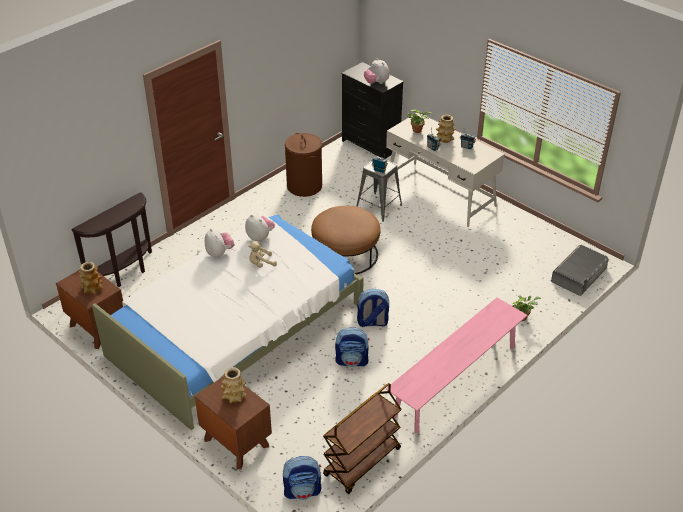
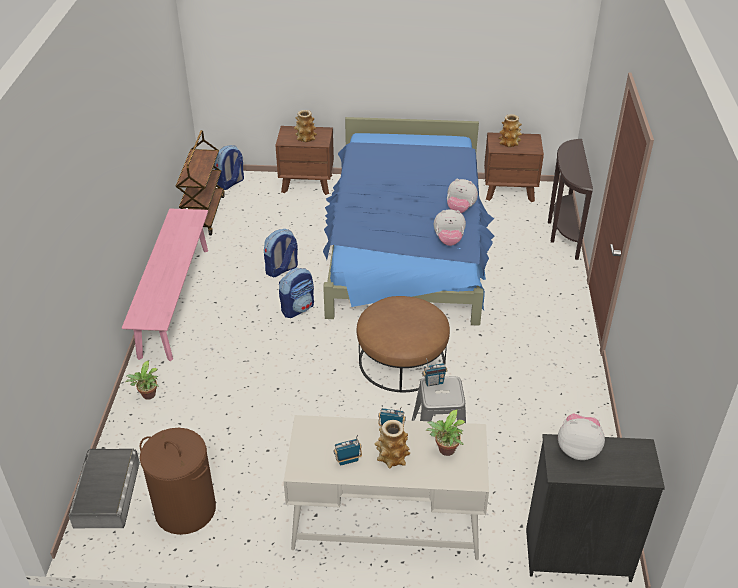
camera: 140 degrees right, 0 degrees up
white bed [92,215,364,430] -> blue bed [323,117,495,326]
beige plush toy [248,241,277,268] -> none
brown laundry basket [285,133,322,197] -> brown laundry basket moved to [139,428,216,535]

